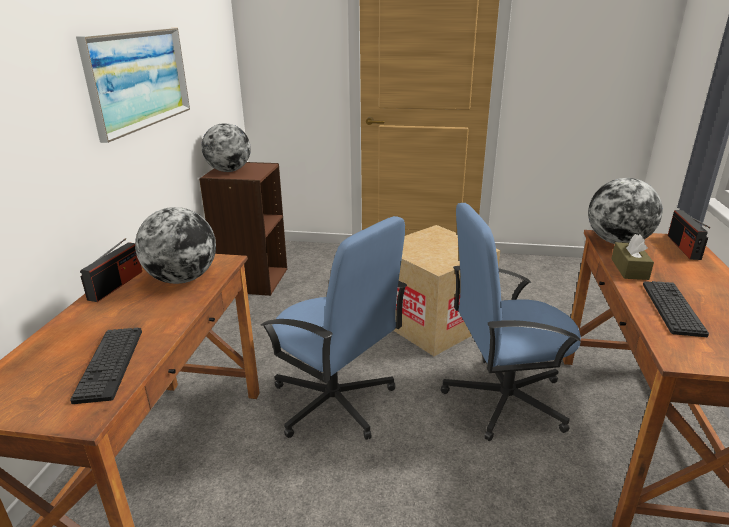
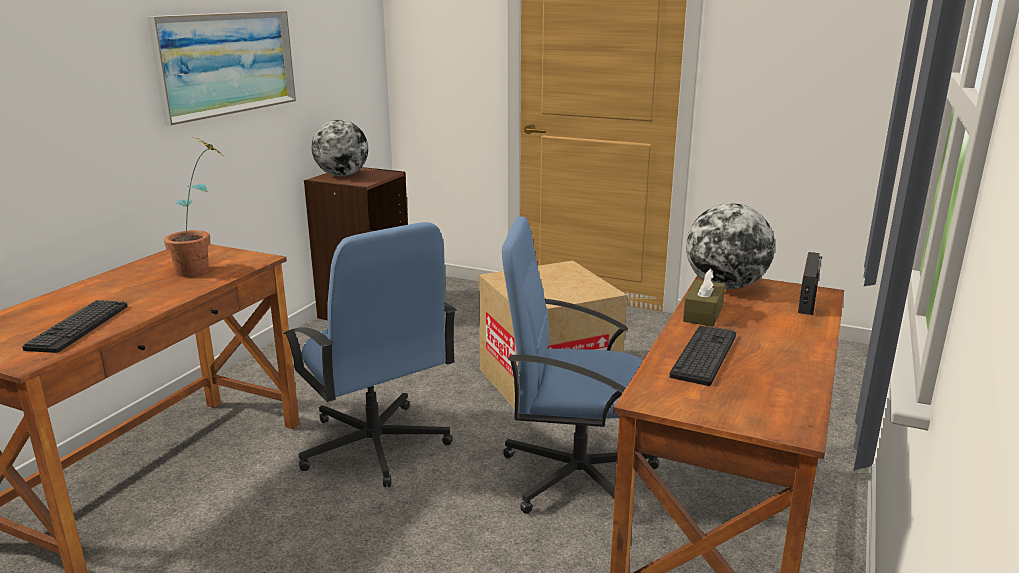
camera: 15 degrees right, 5 degrees down
radio [80,238,142,302] -> none
globe [135,207,216,284] -> potted plant [164,138,223,277]

